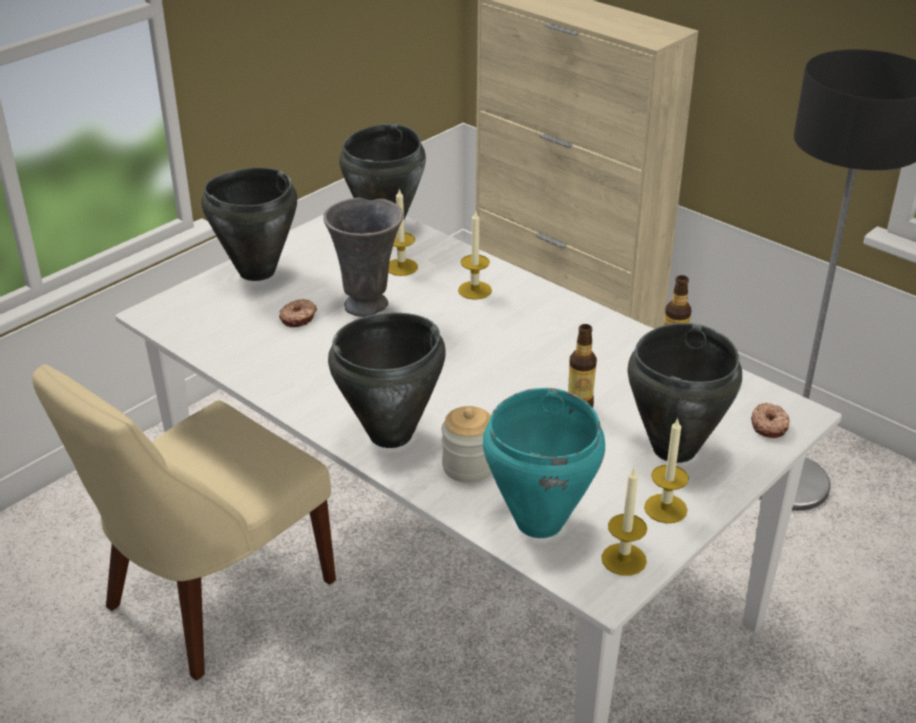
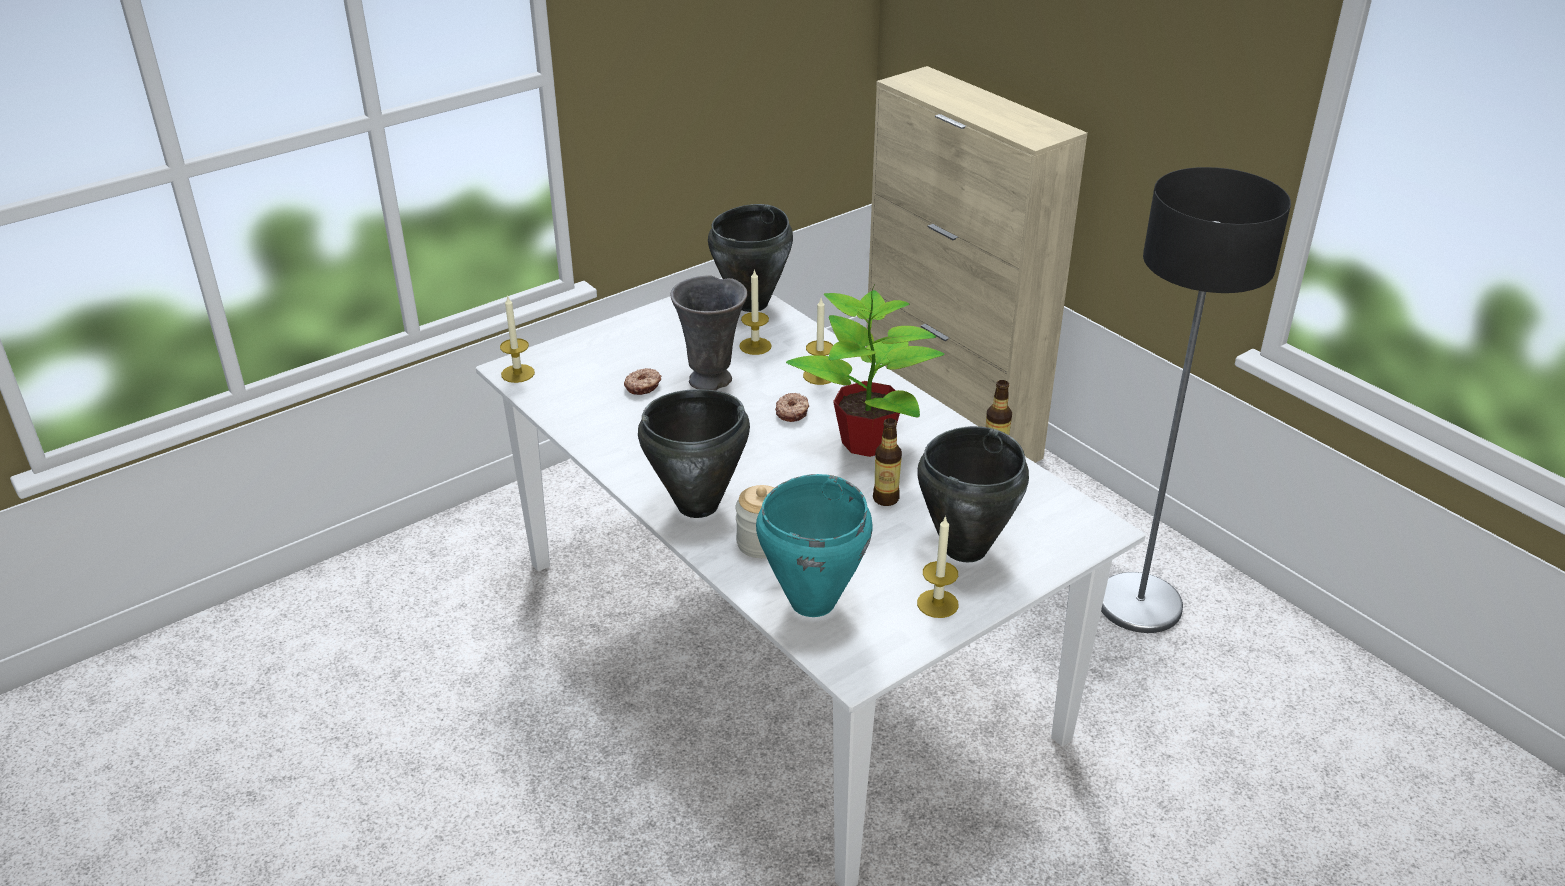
camera: 10 degrees right, 0 degrees up
beige chair [32,365,336,681] -> none
black cooking pot [201,167,297,281] -> none
candle [602,468,647,576] -> candle moved to [500,295,535,383]
donut [751,403,790,438] -> donut moved to [775,393,809,422]
none -> potted plant [786,285,945,457]

